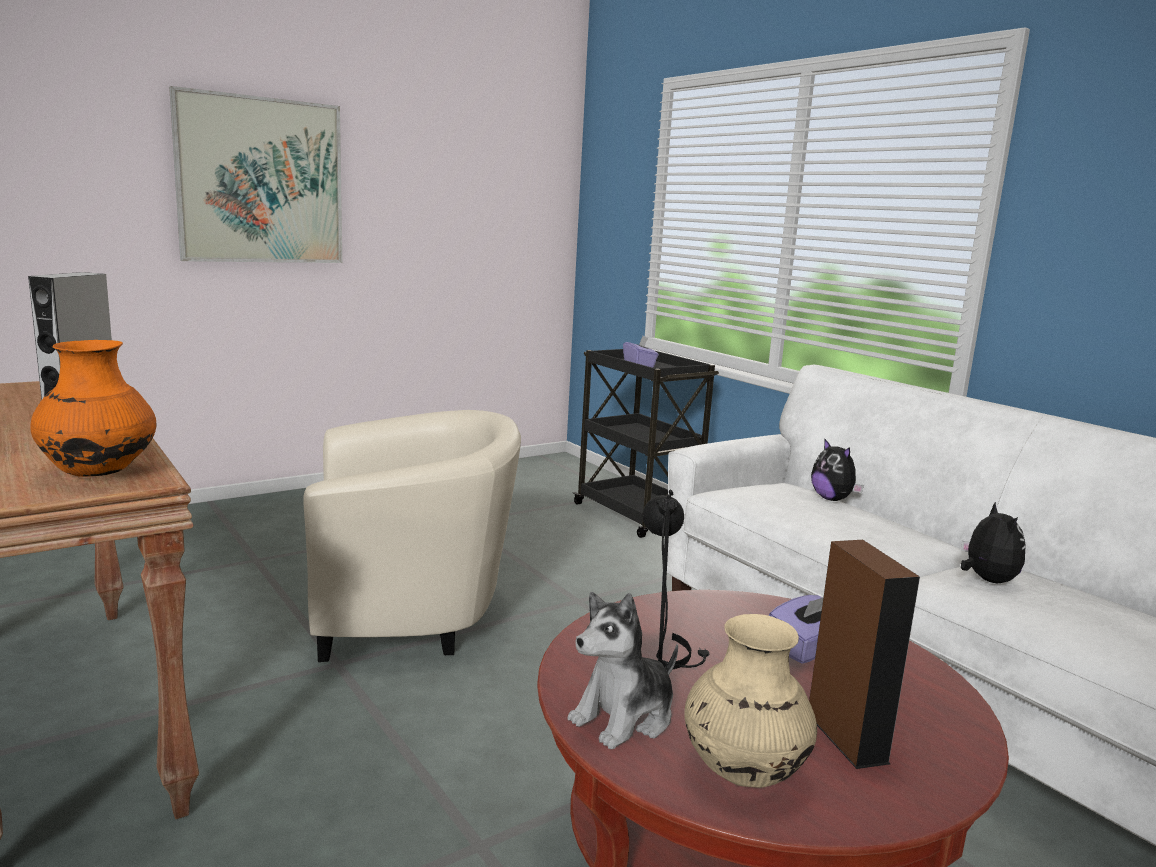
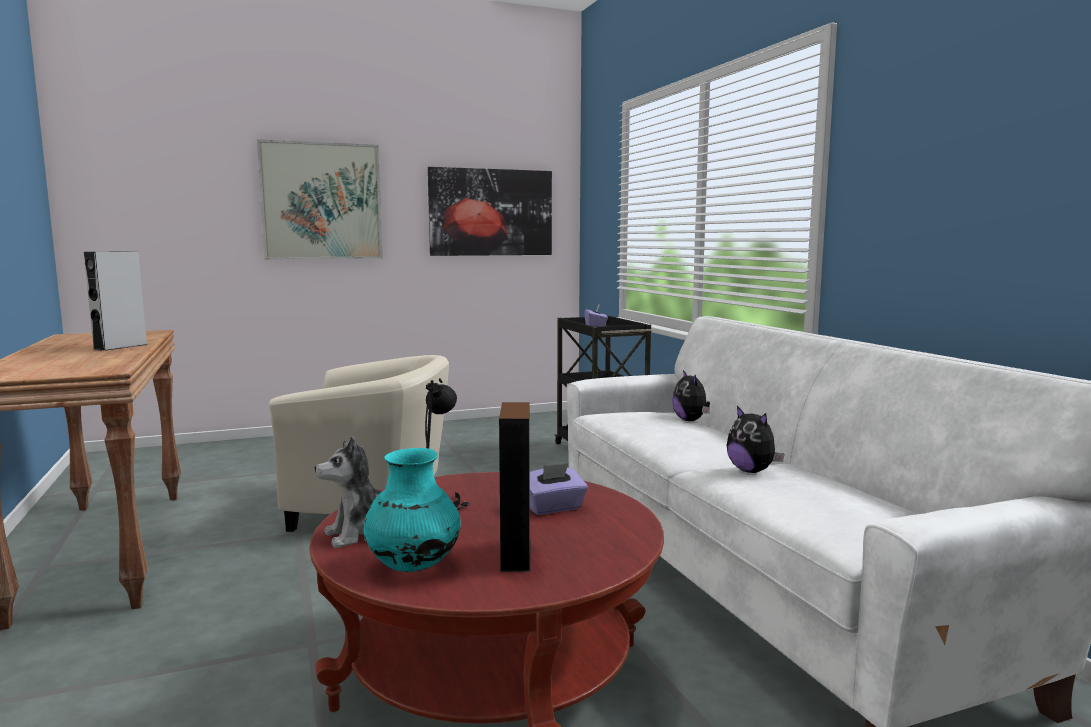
camera: 15 degrees right, 5 degrees down
orange vase [31,340,156,477] -> none
beige vase [684,614,817,788] -> turquoise vase [364,448,461,572]
plush toy [961,502,1026,583] -> plush toy turned 135 degrees clockwise [726,406,784,473]
none -> picture [428,167,552,256]

